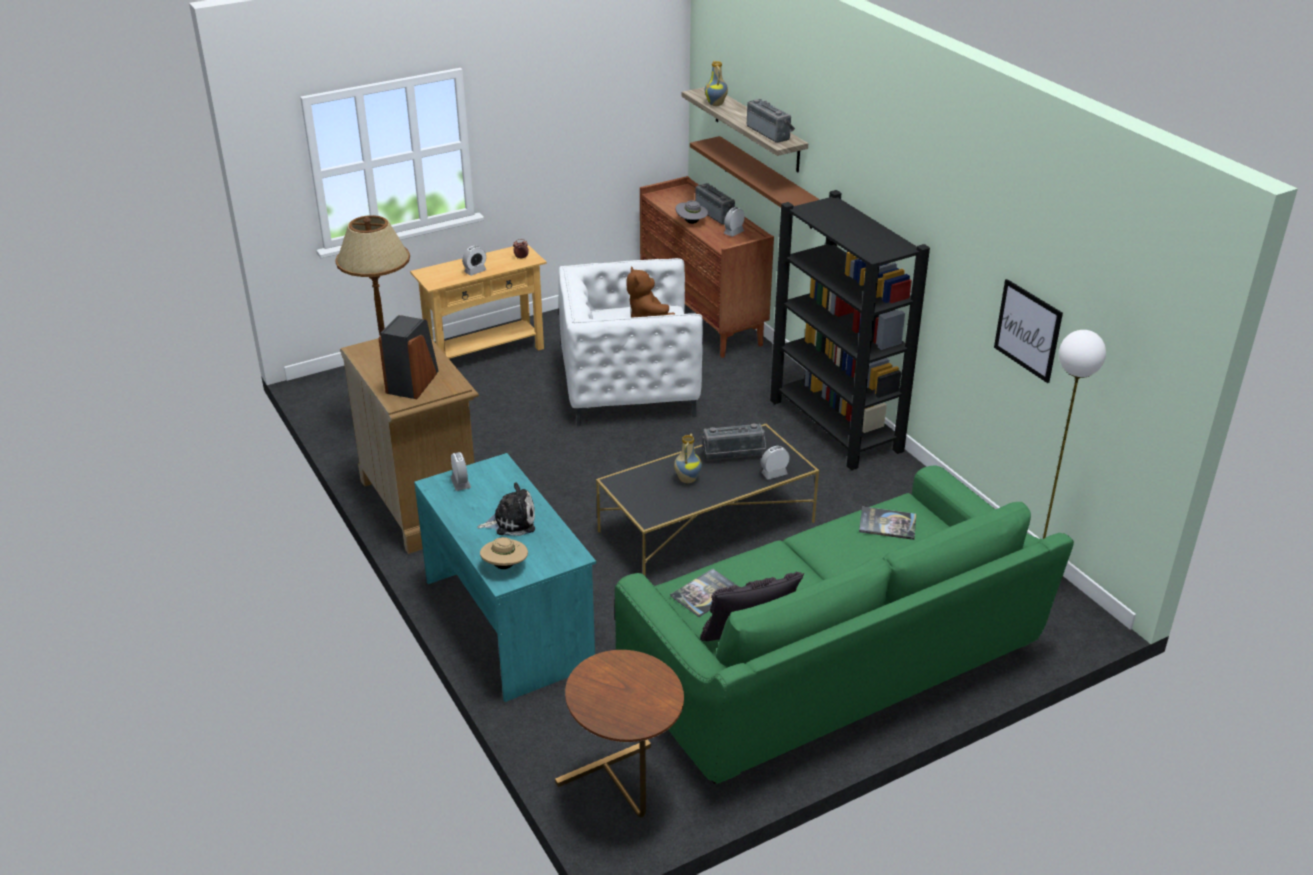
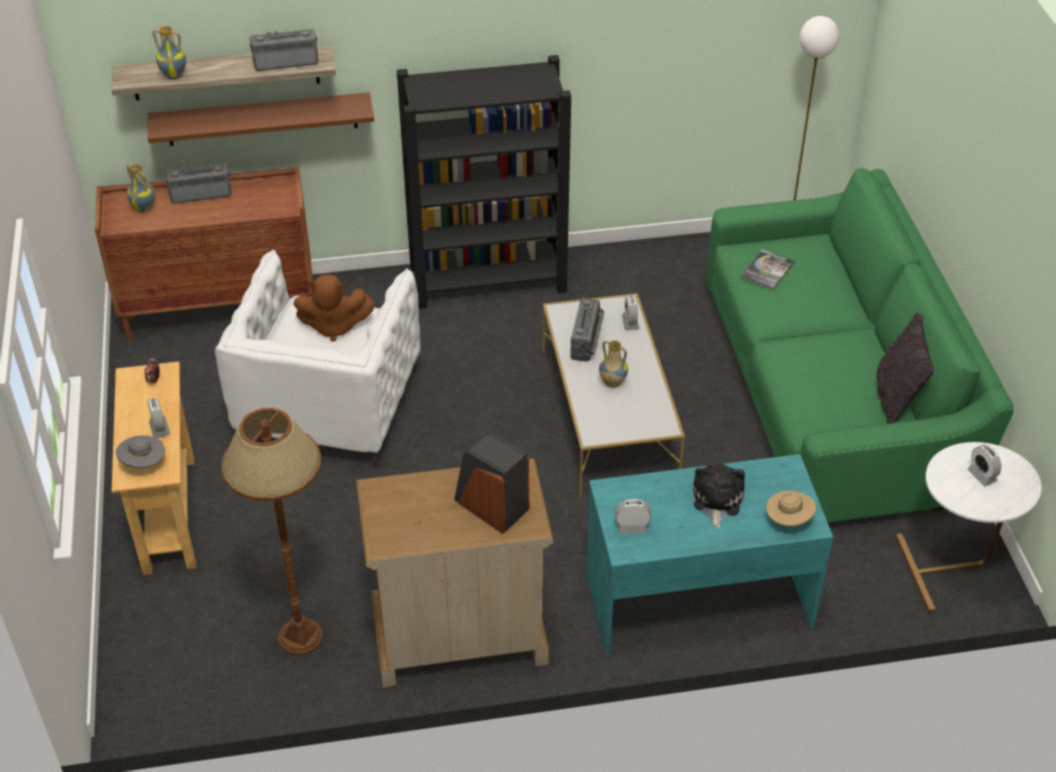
camera: 70 degrees left, 10 degrees up
brown side table [555,650,684,817] -> white side table [895,442,1042,613]
black coffee table [596,424,819,576] -> white coffee table [543,293,685,497]
book [670,568,736,617] -> none
grey hat [675,201,708,224] -> grey hat moved to [116,435,165,468]
alarm clock [724,207,744,237] -> alarm clock moved to [967,444,1001,486]
picture [994,279,1063,383] -> none
none -> vase [127,164,155,213]

